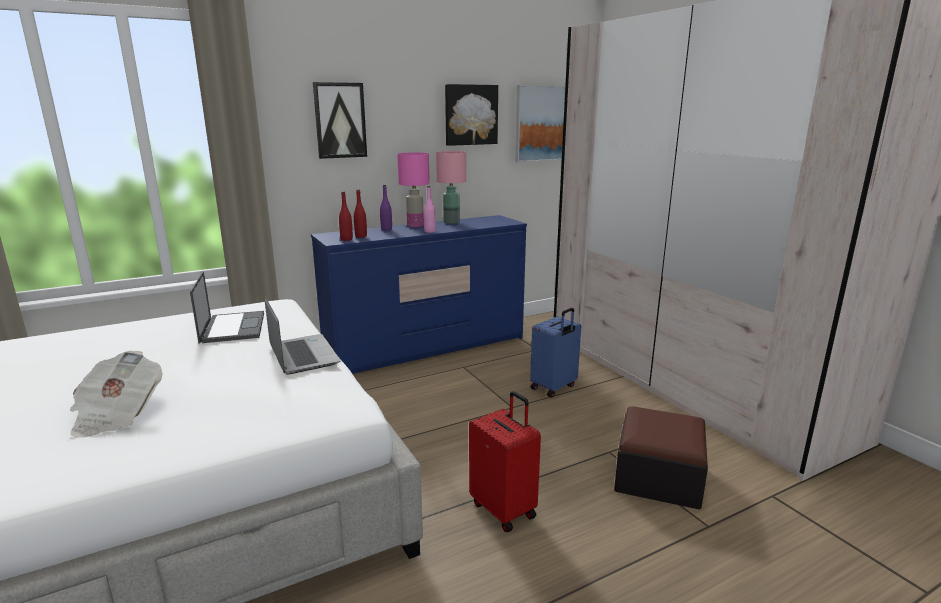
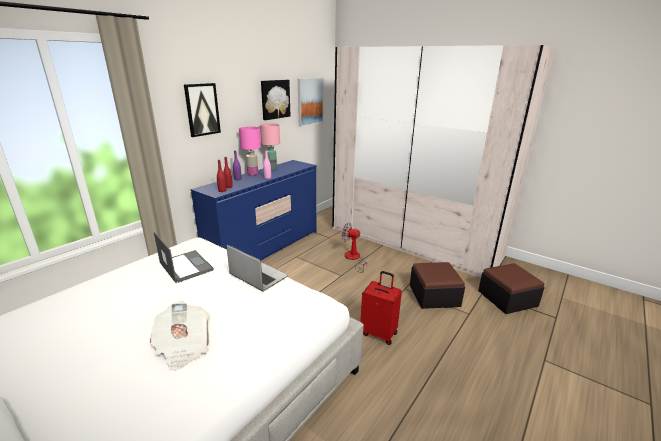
camera: 25 degrees left, 5 degrees up
blue suitcase [530,308,581,397] -> fan [342,223,368,273]
none -> ottoman [478,263,544,314]

